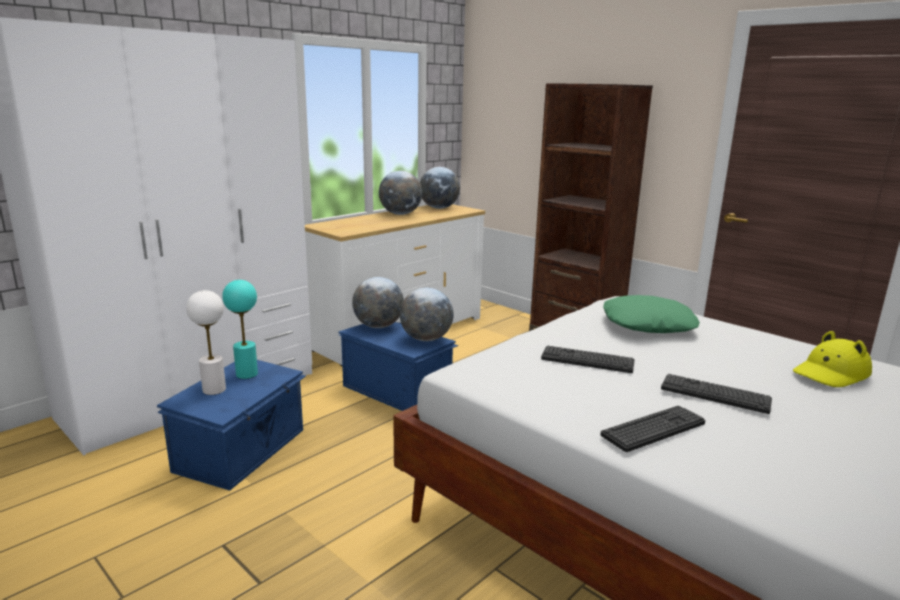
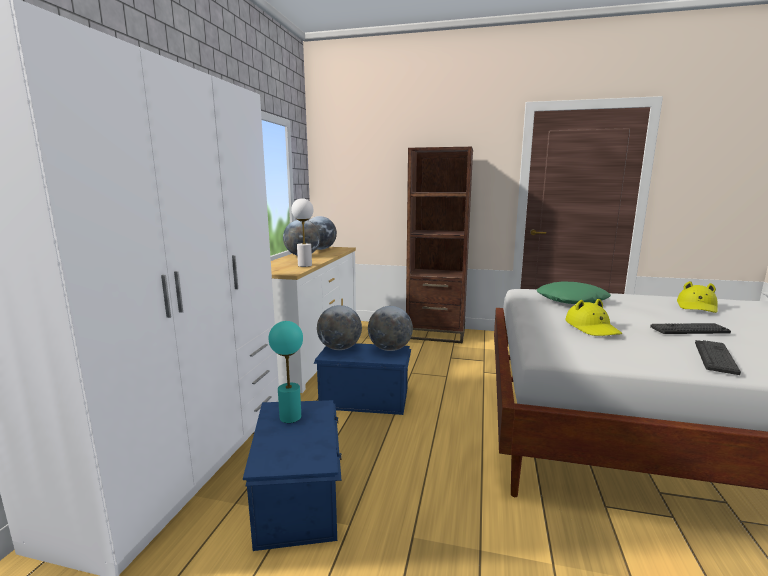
camera: 30 degrees left, 5 degrees down
white table lamp [186,290,226,395] -> white table lamp moved to [291,198,314,267]
keyboard [541,345,635,373] -> yellow hat [565,299,622,336]

